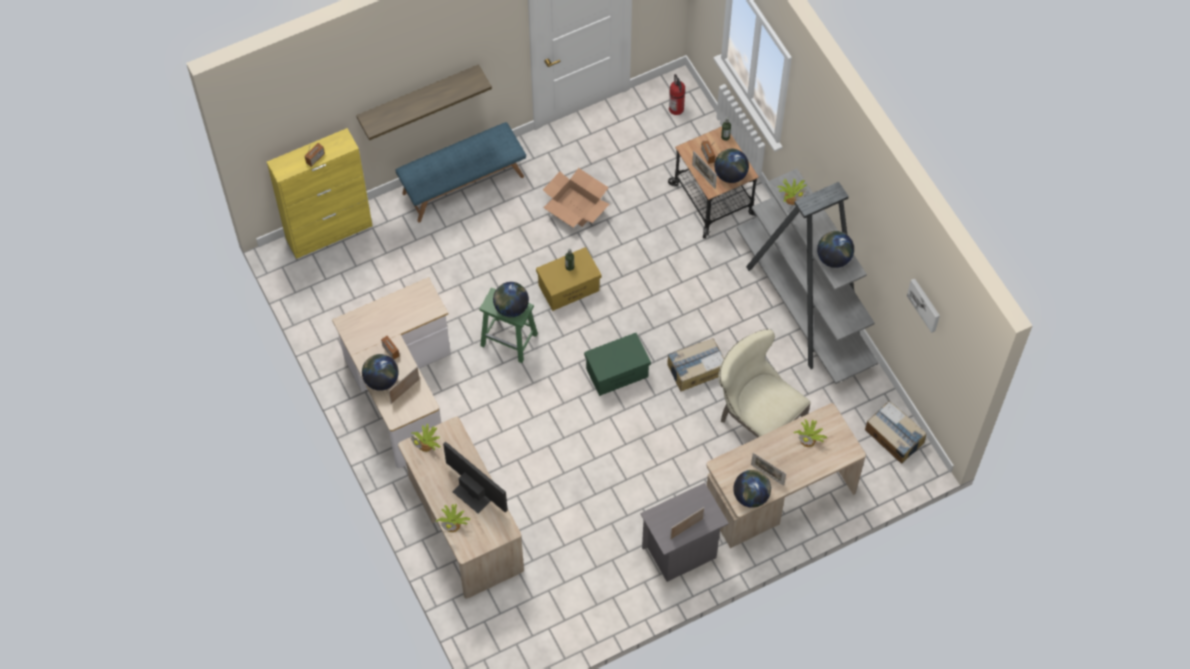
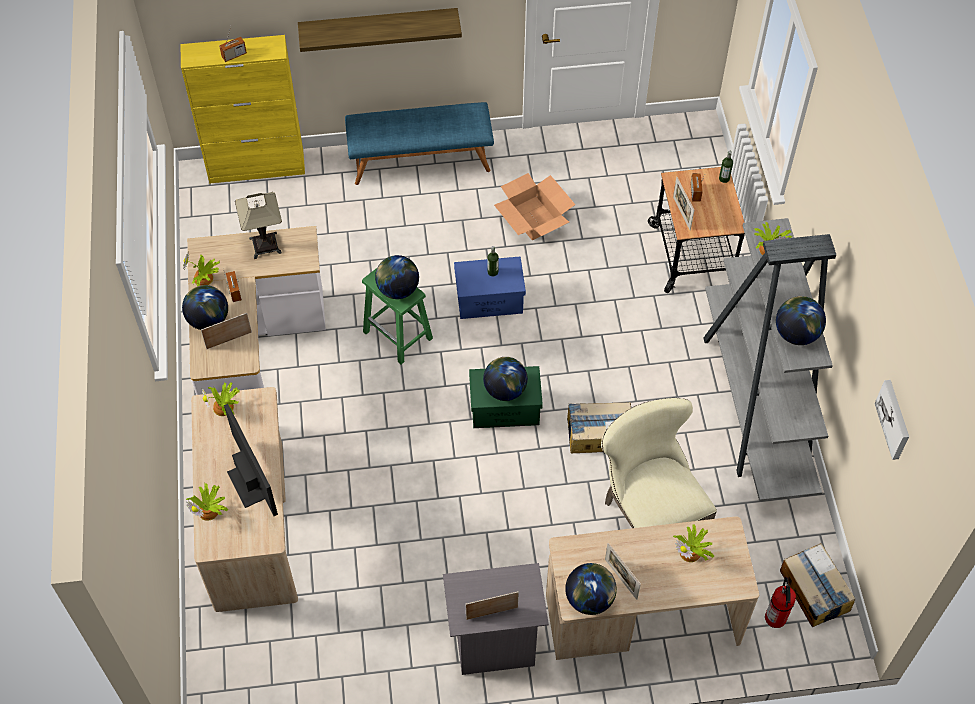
camera: 20 degrees right, 5 degrees down
yellow storage box [536,247,602,311] -> blue storage box [454,257,526,319]
fire extinguisher [669,74,685,115] -> fire extinguisher moved to [765,577,796,628]
globe [714,148,749,183] -> globe moved to [483,357,528,401]
none -> potted plant [183,253,220,286]
none -> table lamp [235,192,282,259]

